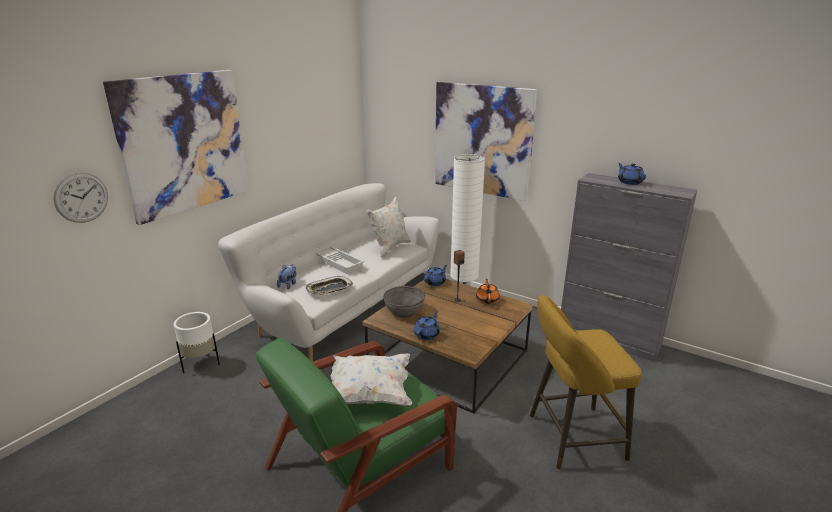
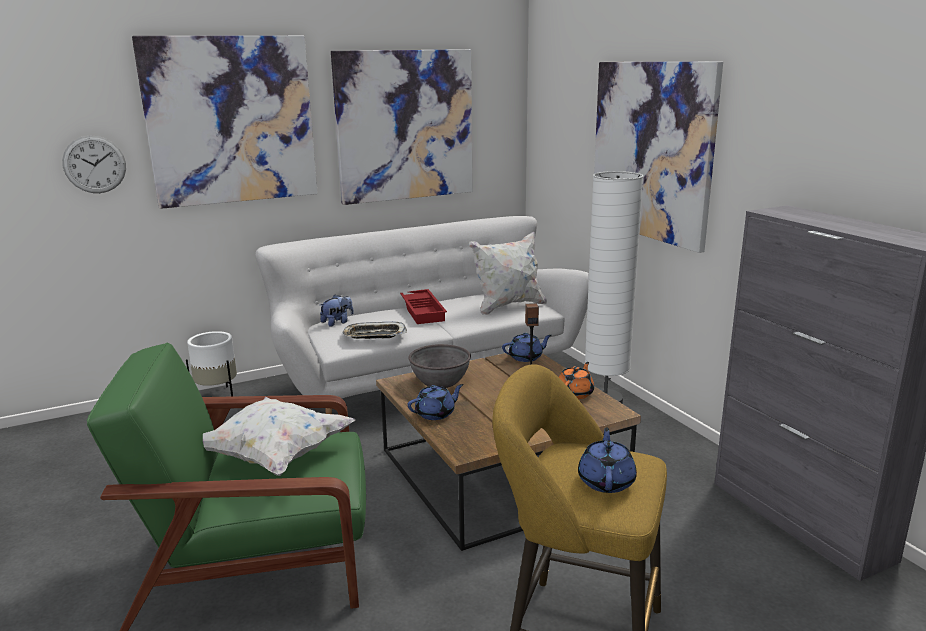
camera: 30 degrees right, 5 degrees down
white tray [315,246,364,274] -> red tray [400,289,447,324]
blue teapot [618,163,646,185] -> blue teapot moved to [578,427,637,493]
none -> picture [331,49,473,205]

